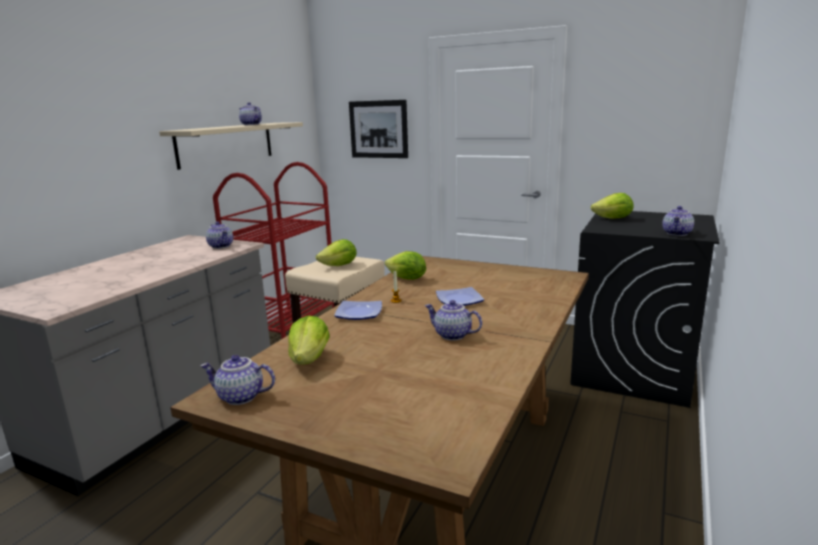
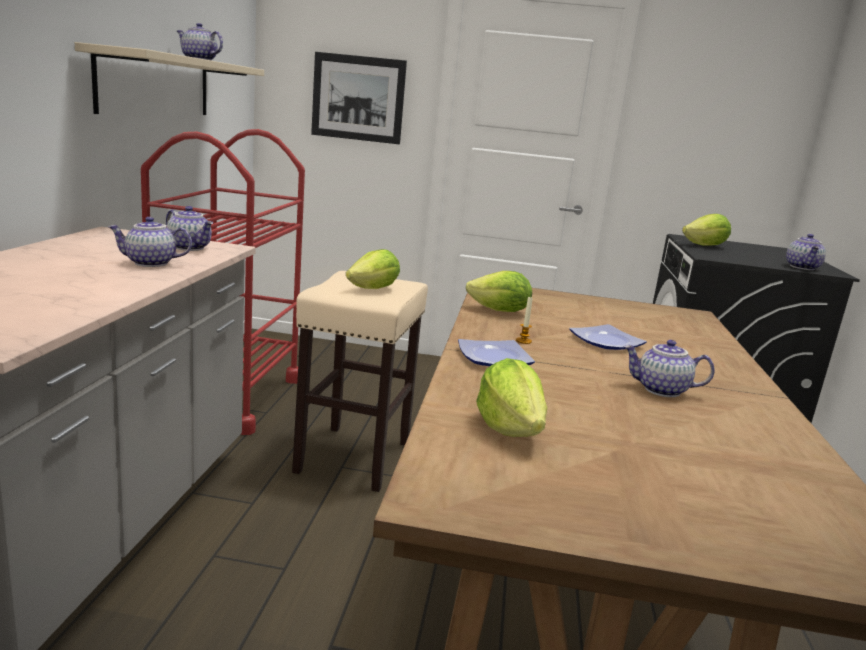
camera: 20 degrees left, 0 degrees up
teapot [200,355,275,405] -> teapot moved to [108,217,192,267]

